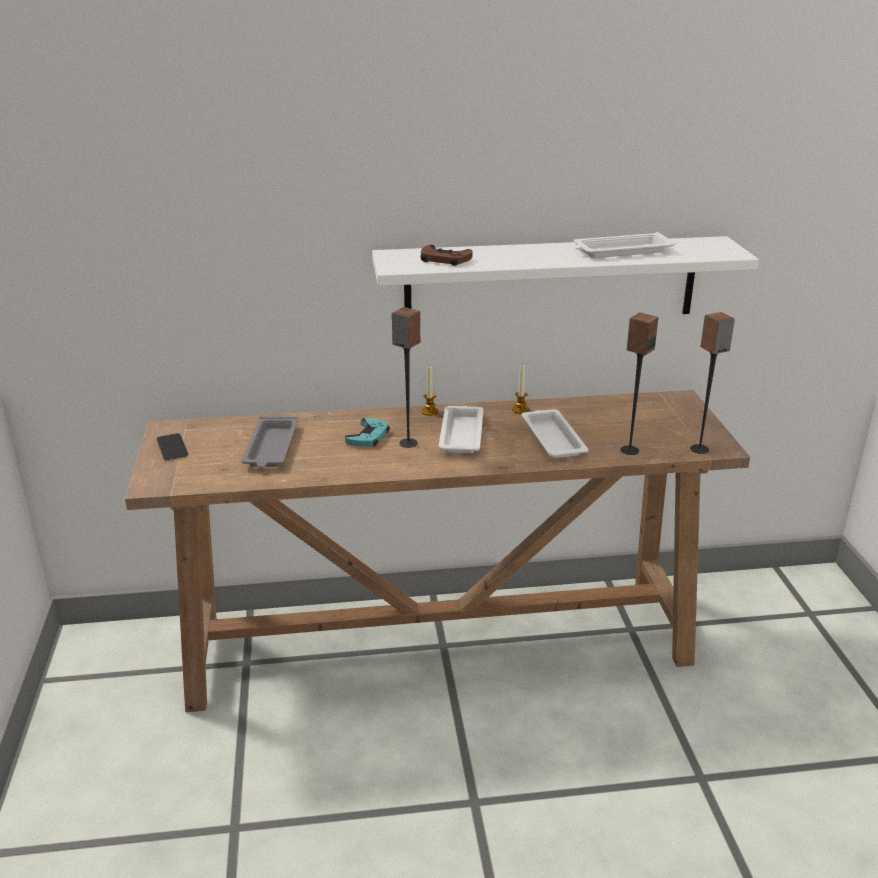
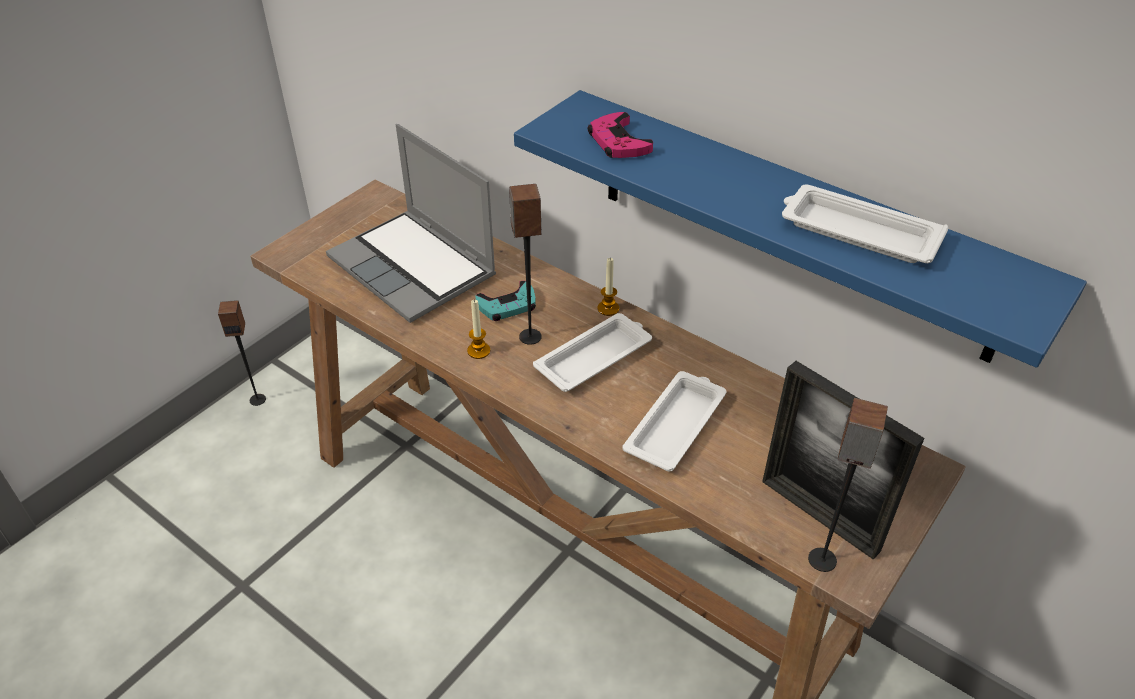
camera: 45 degrees right, 15 degrees up
phone [157,433,188,460] -> none
grey tray [241,416,298,468] -> laptop [326,124,496,323]
white shelf [372,236,759,314] -> blue shelf [514,90,1087,368]
brown game controller [420,245,472,266] -> pink game controller [588,112,653,158]
candle [512,364,529,414] -> candle moved to [467,299,490,359]
speaker [621,313,658,455] -> speaker moved to [218,300,266,406]
none -> picture frame [762,361,924,559]

